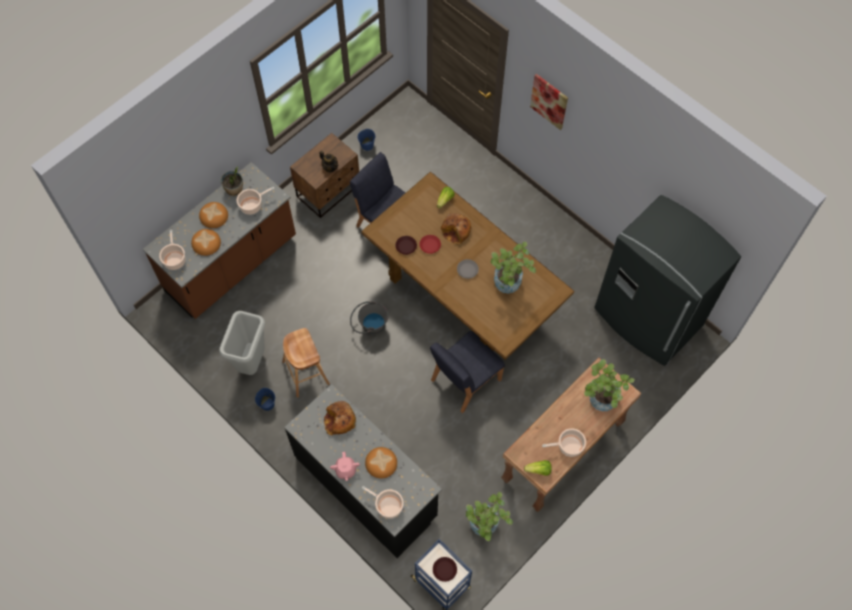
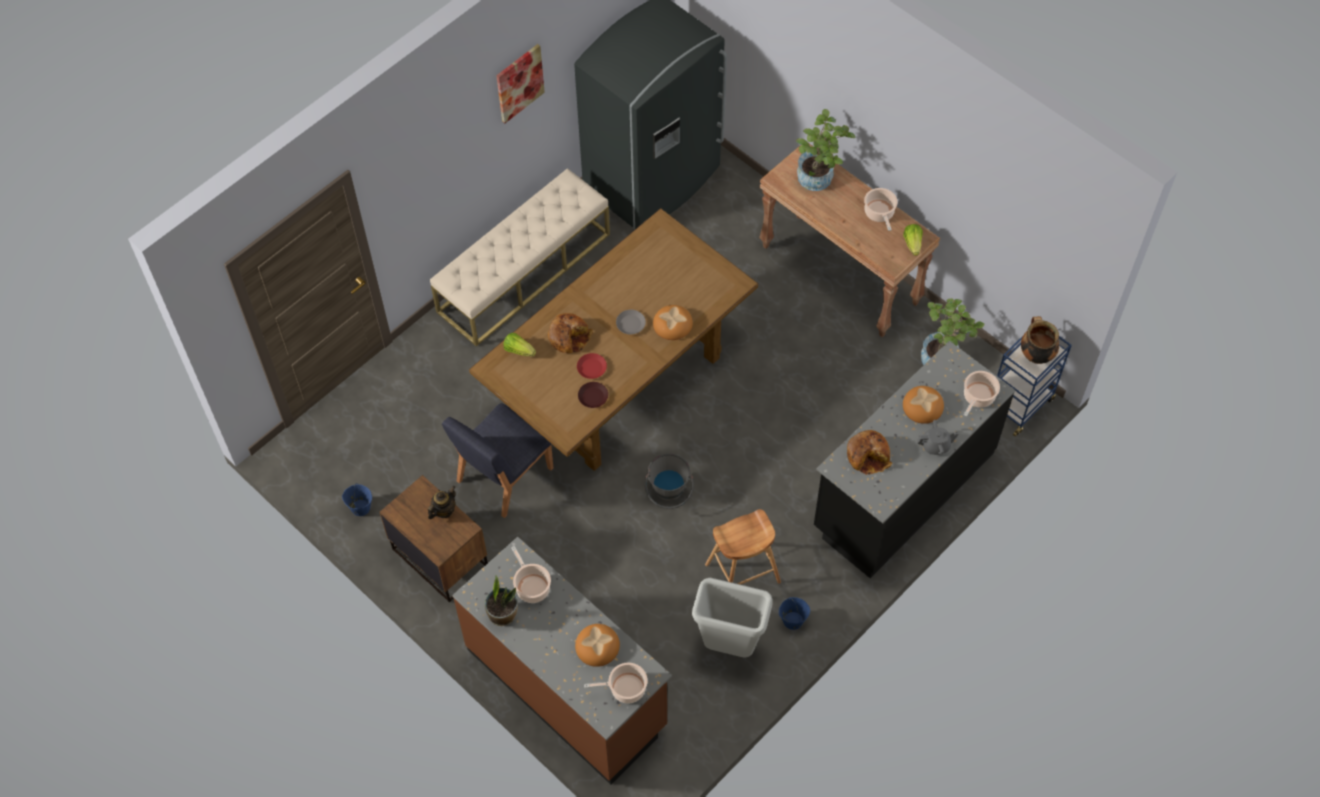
camera: 90 degrees left, 5 degrees down
bread [199,202,228,228] -> bread moved to [653,305,693,340]
pink teapot [330,452,360,481] -> grey teapot [917,420,959,455]
blue chair [430,331,505,413] -> none
brown plate [433,557,457,582] -> cooking pot [1021,316,1059,364]
potted plant [491,242,536,293] -> none
picture [530,74,568,130] -> picture moved to [496,44,545,124]
none -> beige bench [430,168,610,346]

